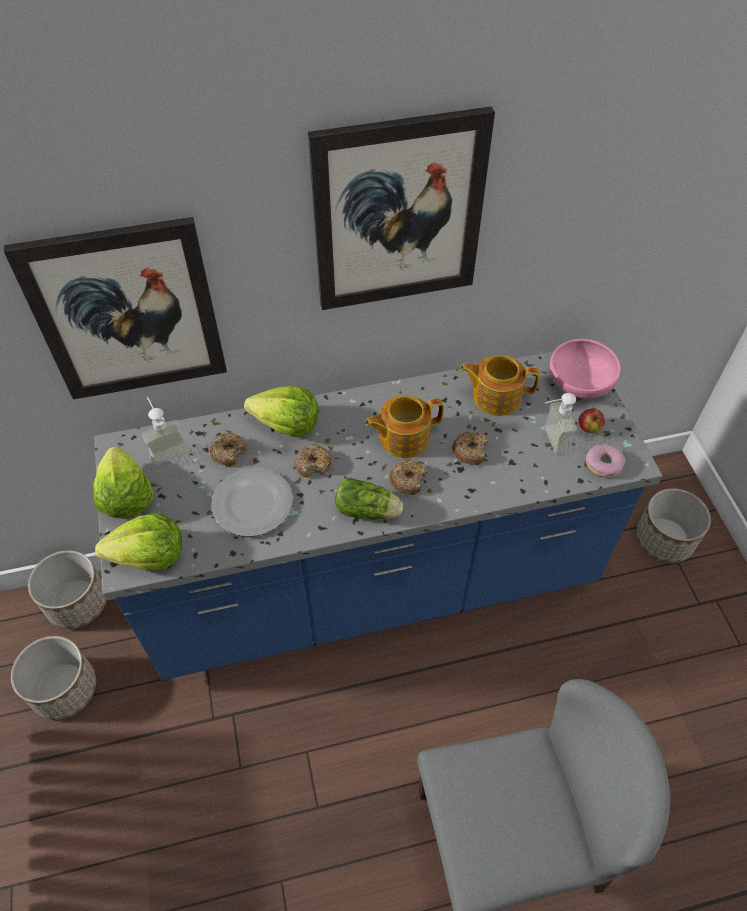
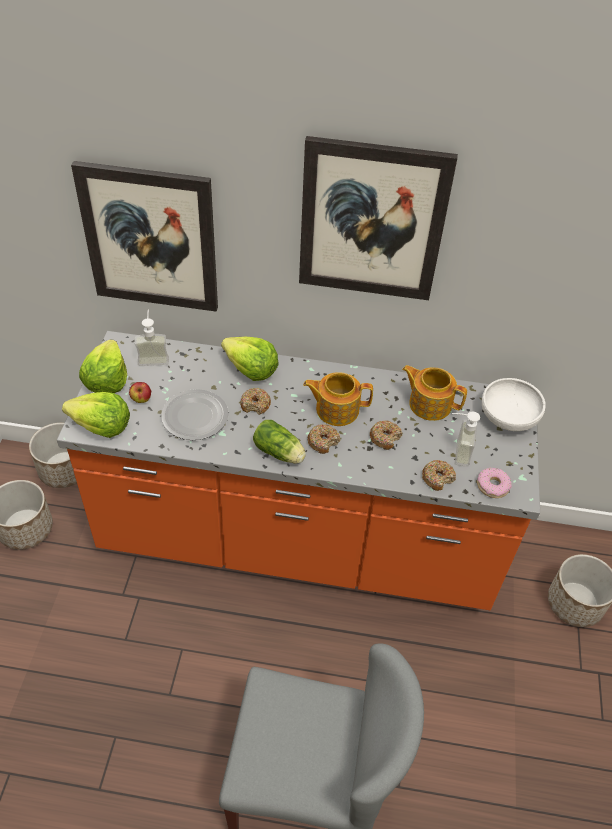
camera: 20 degrees right, 5 degrees down
blue counter [94,351,662,680] -> orange counter [57,331,540,610]
donut [210,433,247,467] -> donut moved to [422,460,456,491]
pink bowl [550,339,621,398] -> white bowl [482,378,546,431]
apple [579,408,605,433] -> apple moved to [129,382,151,403]

